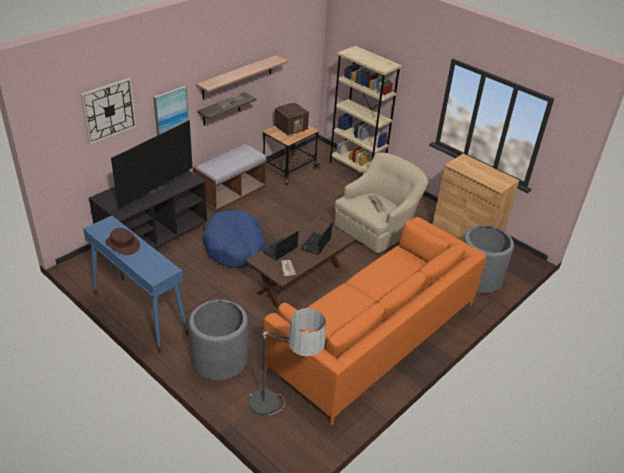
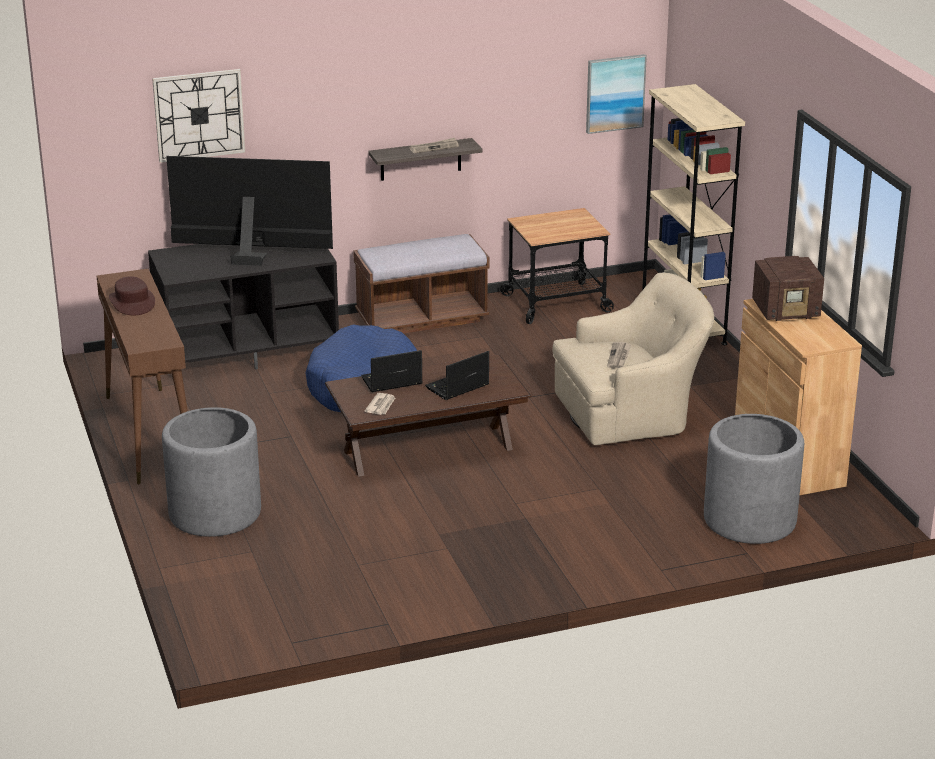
camera: 30 degrees right, 10 degrees down
blue console table [83,216,189,353] -> brown console table [97,269,188,484]
television [111,120,193,208] -> television turned 150 degrees counterclockwise [166,156,333,266]
picture [153,86,188,135] -> picture moved to [586,54,647,134]
shelf [196,55,288,100] -> none
floor lamp [249,308,325,415] -> none
orange sofa [264,217,487,426] -> none
radio [274,103,309,135] -> radio moved to [752,256,824,321]

